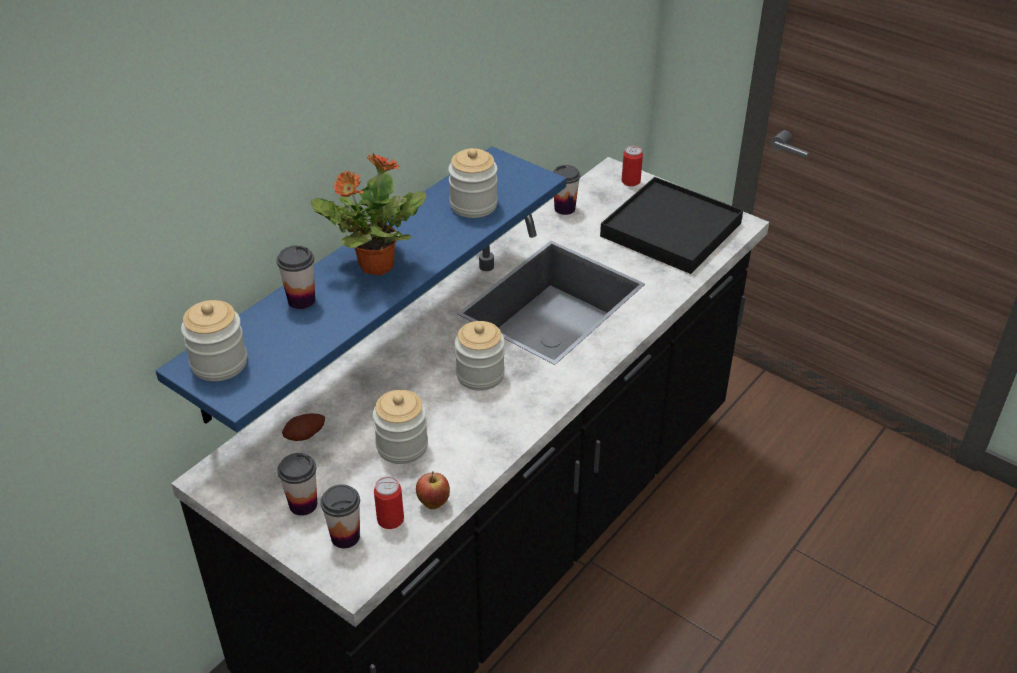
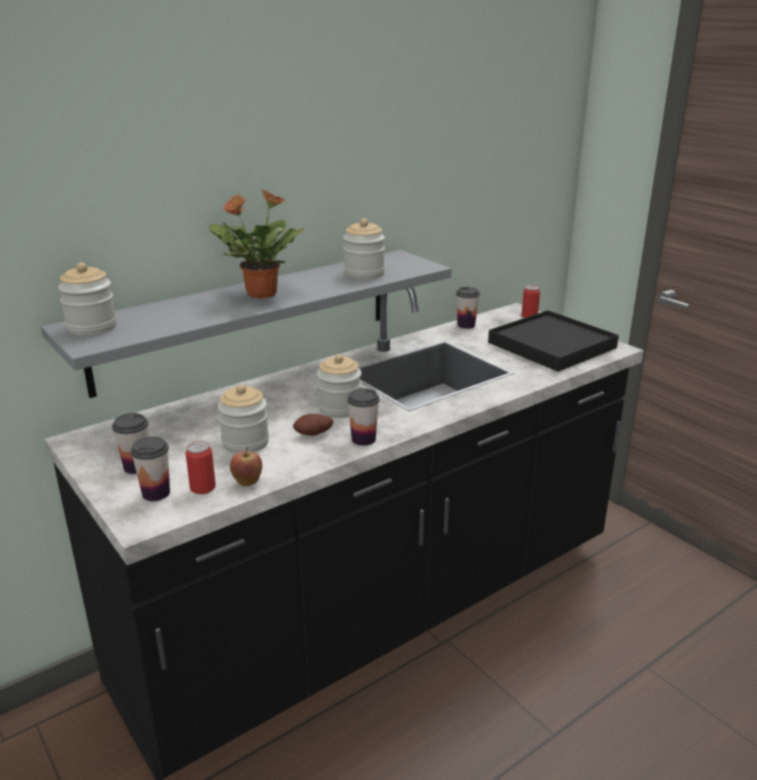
camera: 15 degrees right, 15 degrees down
blue shelf [156,146,566,432] -> grey shelf [41,250,452,398]
cup [277,245,315,309] -> cup moved to [347,388,380,446]
potato [282,413,325,441] -> potato moved to [293,414,334,436]

